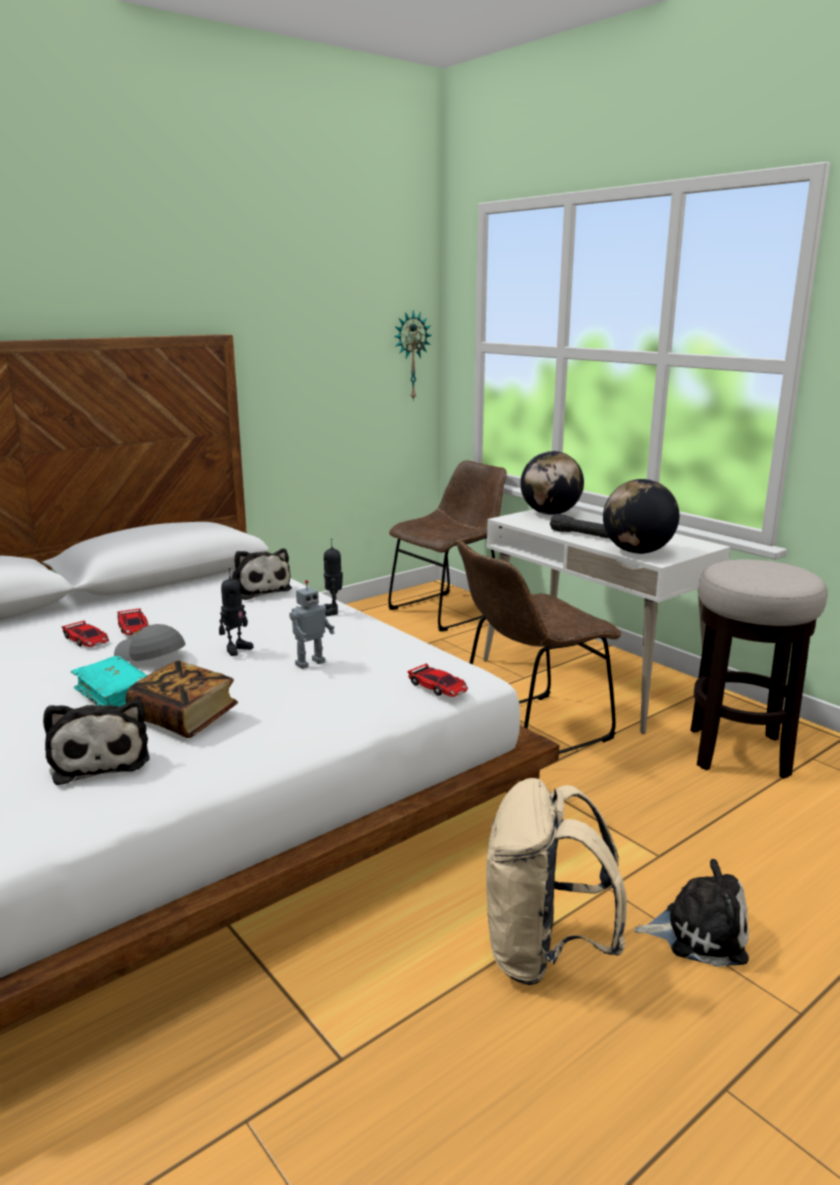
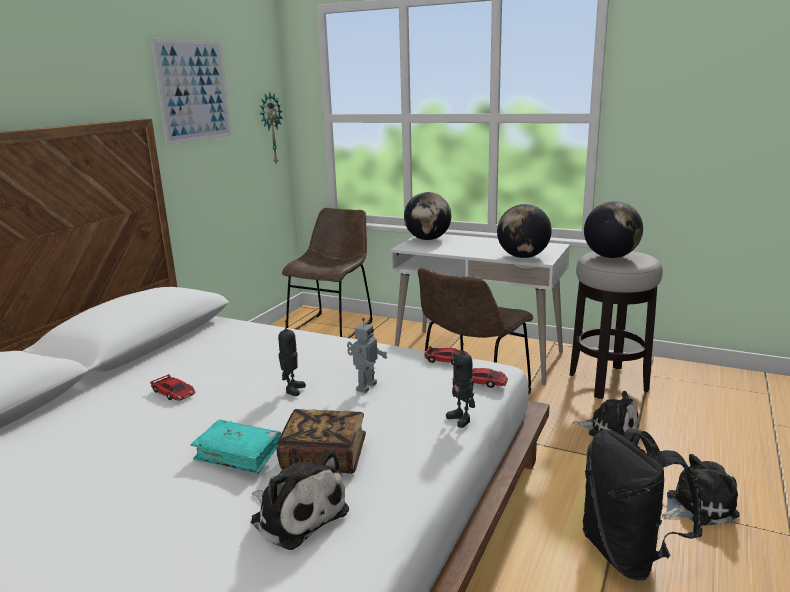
camera: 25 degrees left, 0 degrees up
toy car [62,621,109,647] -> toy car moved to [424,346,468,365]
grey cap [114,624,186,662] -> none
plush toy [232,548,292,600] -> plush toy moved to [572,391,639,436]
toy robot [324,539,343,616] -> toy robot moved to [446,343,475,428]
beige backpack [486,778,627,985] -> black backpack [583,428,703,581]
black flashlight [550,514,609,538] -> none
none -> picture [151,39,232,145]
none -> globe [584,201,643,258]

